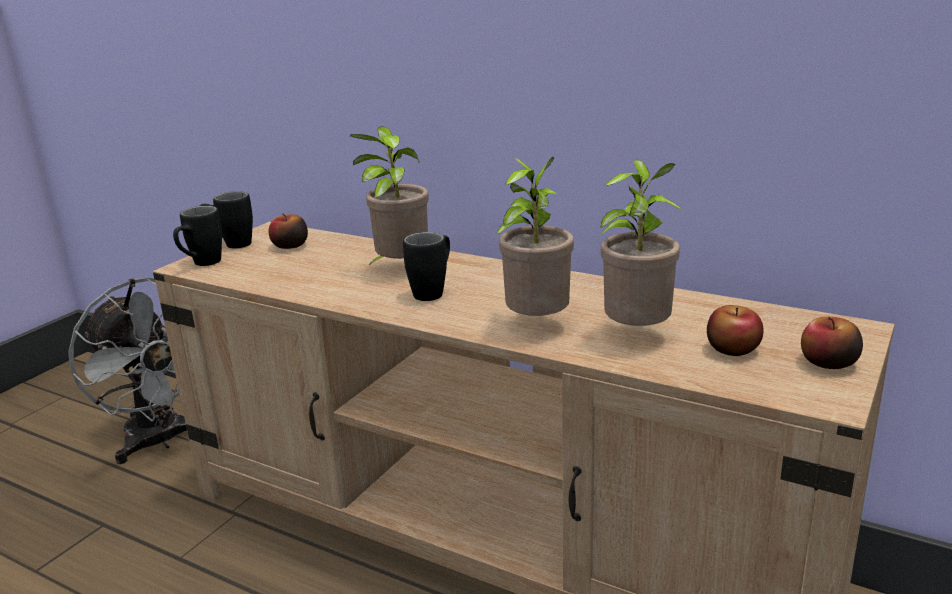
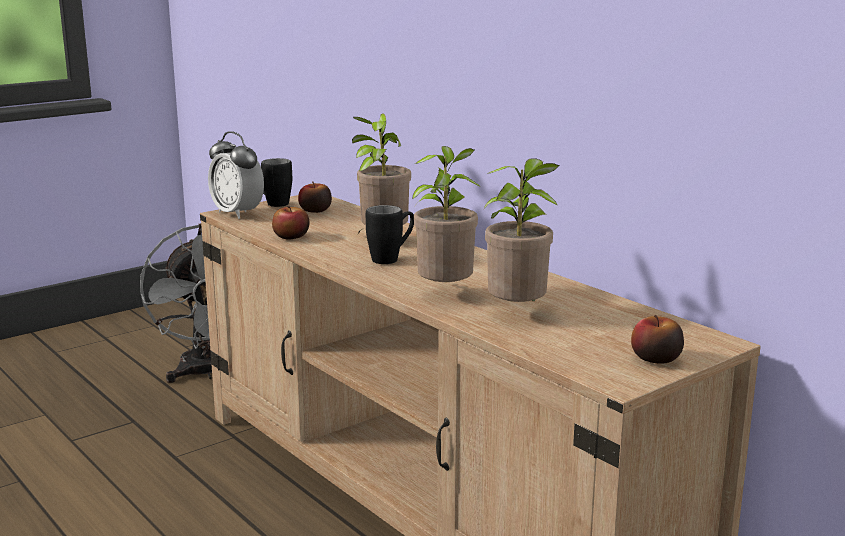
camera: 20 degrees right, 5 degrees down
black mug [173,206,222,266] -> alarm clock [208,131,264,219]
apple [707,305,764,356] -> apple moved to [272,206,309,240]

